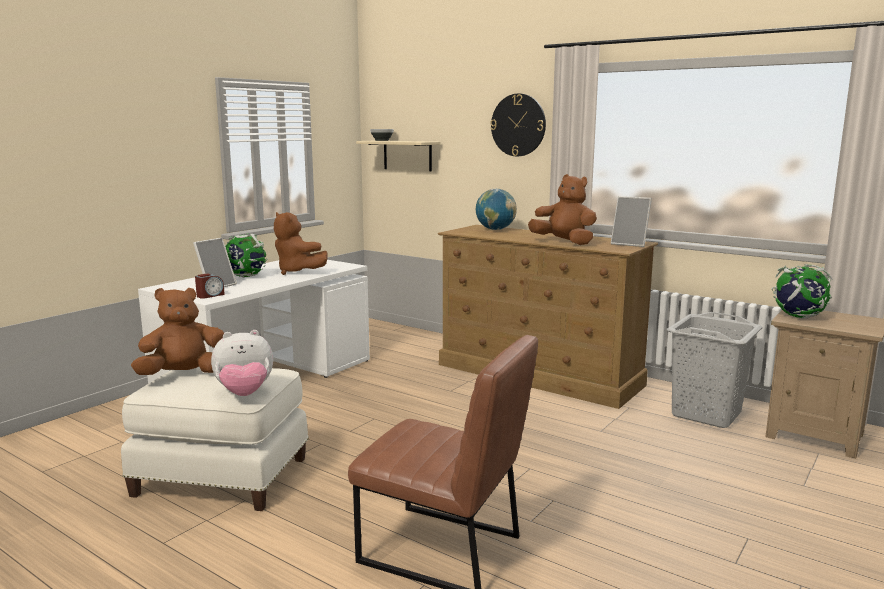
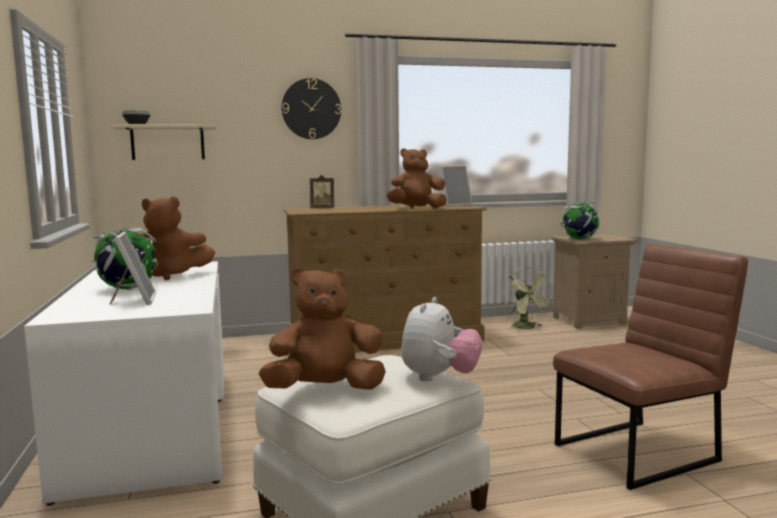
camera: 50 degrees left, 5 degrees down
brown plush toy [131,288,224,375] -> brown plush toy turned 60 degrees clockwise [259,268,386,390]
alarm clock [195,273,225,299] -> none
globe [476,189,517,230] -> picture frame [310,175,334,209]
grey laundry basket [667,312,762,428] -> green fan [503,268,554,330]

